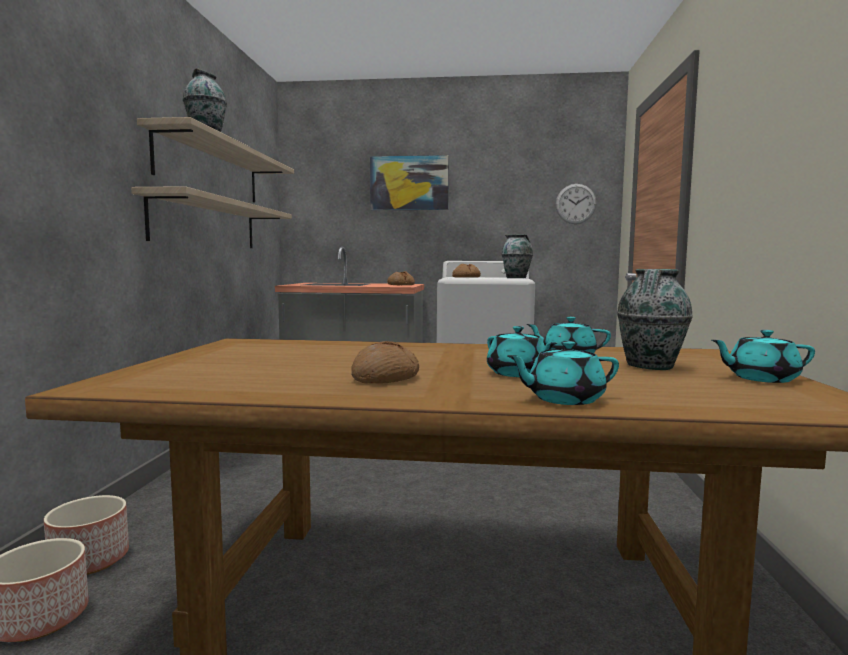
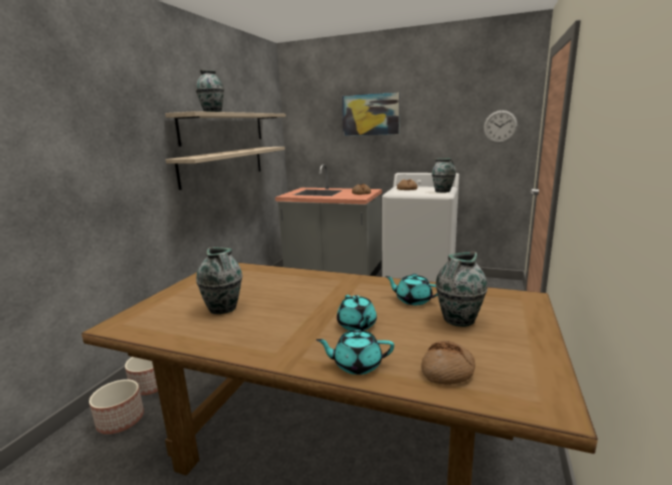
camera: 15 degrees right, 10 degrees up
bread [351,341,419,384] -> bread moved to [421,340,475,385]
turquoise teapot [712,330,815,383] -> none
none -> vase [196,247,242,314]

